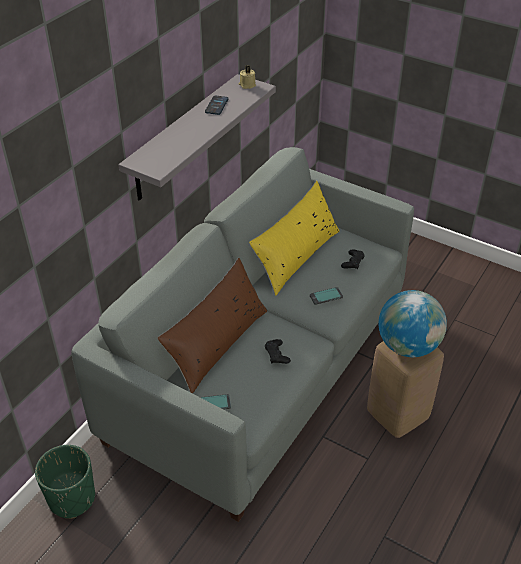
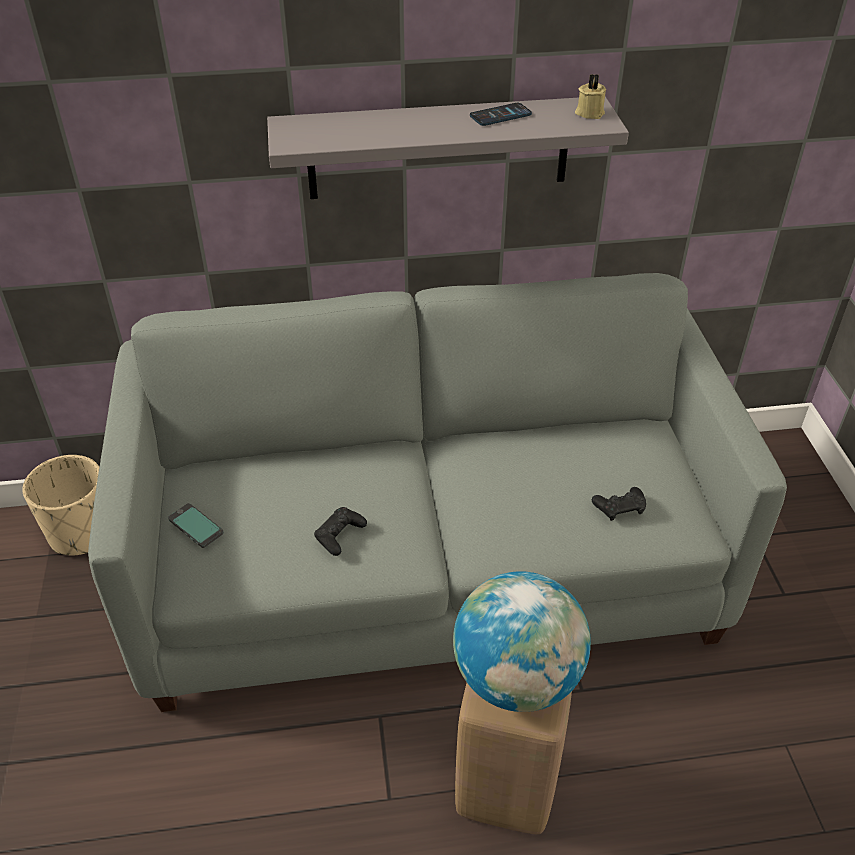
camera: 50 degrees right, 0 degrees up
green planter [35,445,95,519] -> beige planter [22,455,99,555]
brown pillow [157,258,267,394] -> none
yellow pillow [249,181,339,296] -> none
phone [310,287,343,305] -> none

